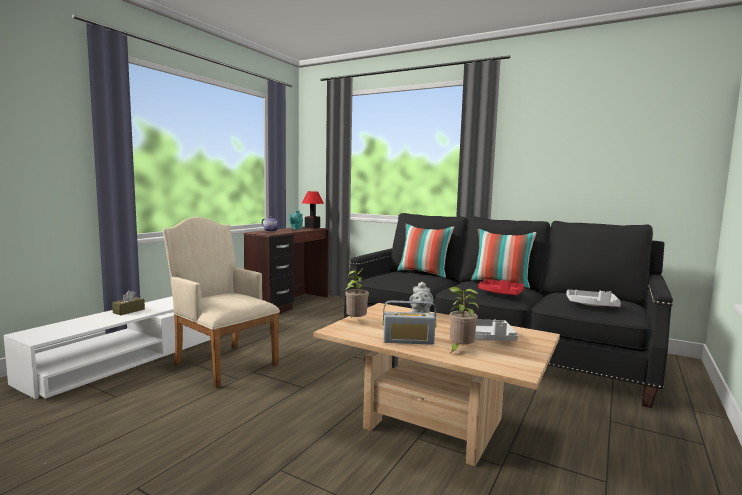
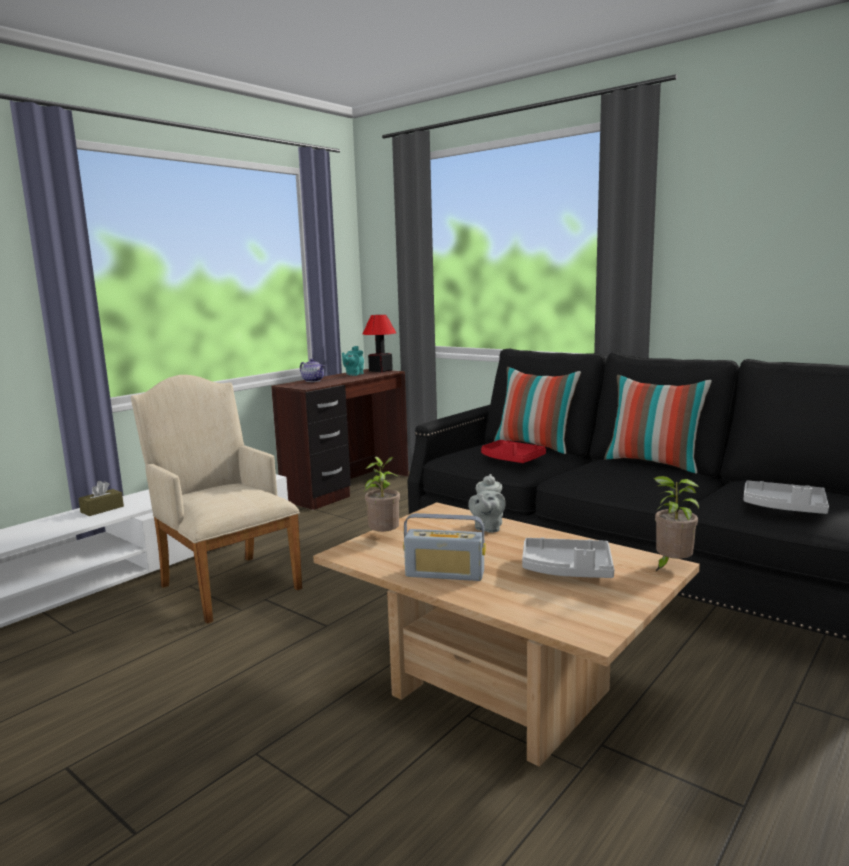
camera: 10 degrees right, 5 degrees up
potted plant [449,287,479,353] -> potted plant moved to [654,476,699,571]
red tray [478,279,525,295] -> red tray moved to [481,440,546,463]

